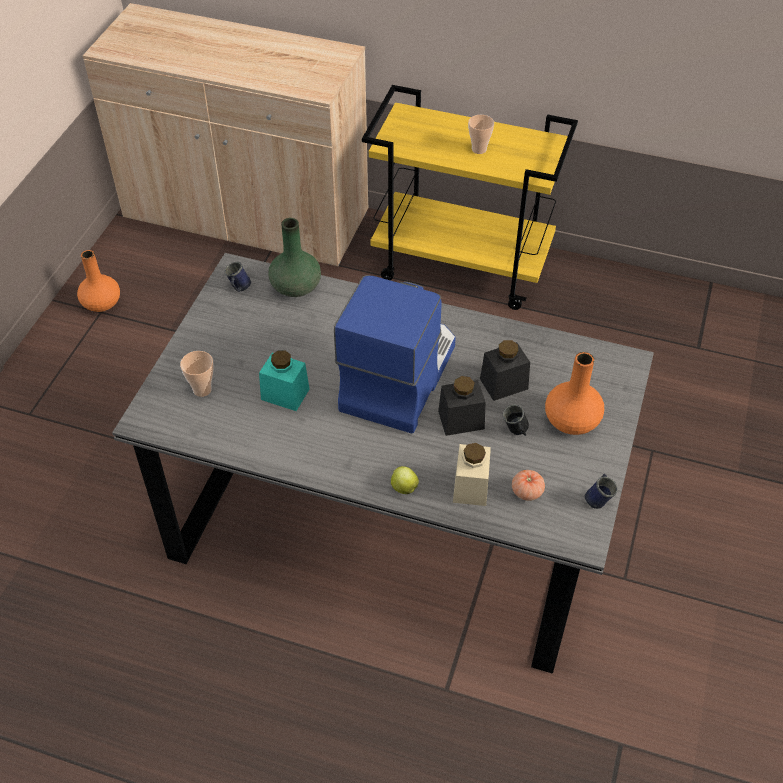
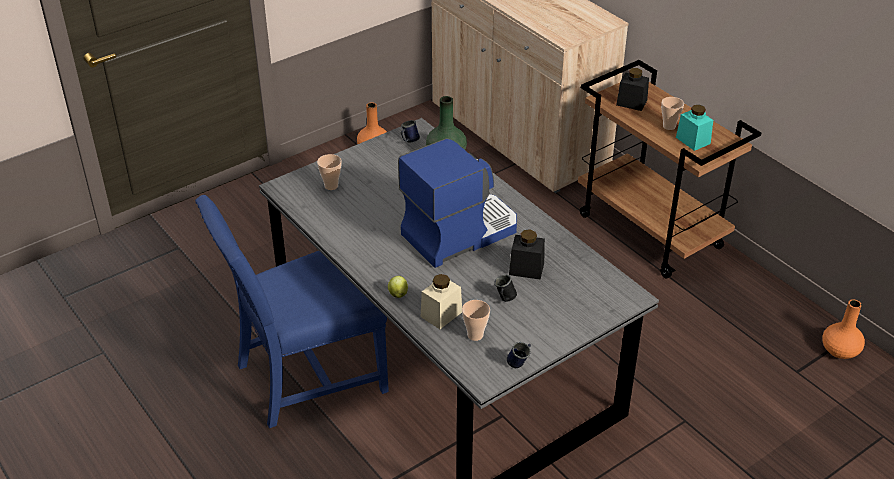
camera: 35 degrees right, 10 degrees down
turquoise jar [259,351,309,411] -> turquoise jar moved to [676,105,713,151]
yellow cart [362,85,578,310] -> brown cart [578,60,761,279]
black jar [438,376,486,436] -> black jar moved to [616,68,649,111]
tomato [512,470,545,501] -> cup [462,300,490,341]
orange vase [545,352,604,435] -> orange vase moved to [822,299,865,359]
none -> blue chair [195,195,389,428]

